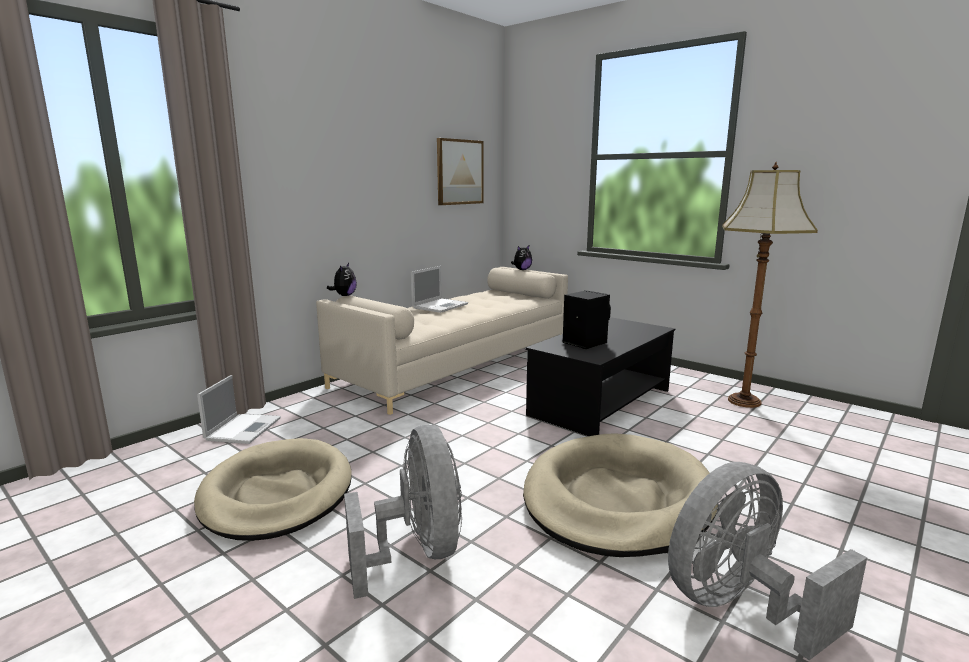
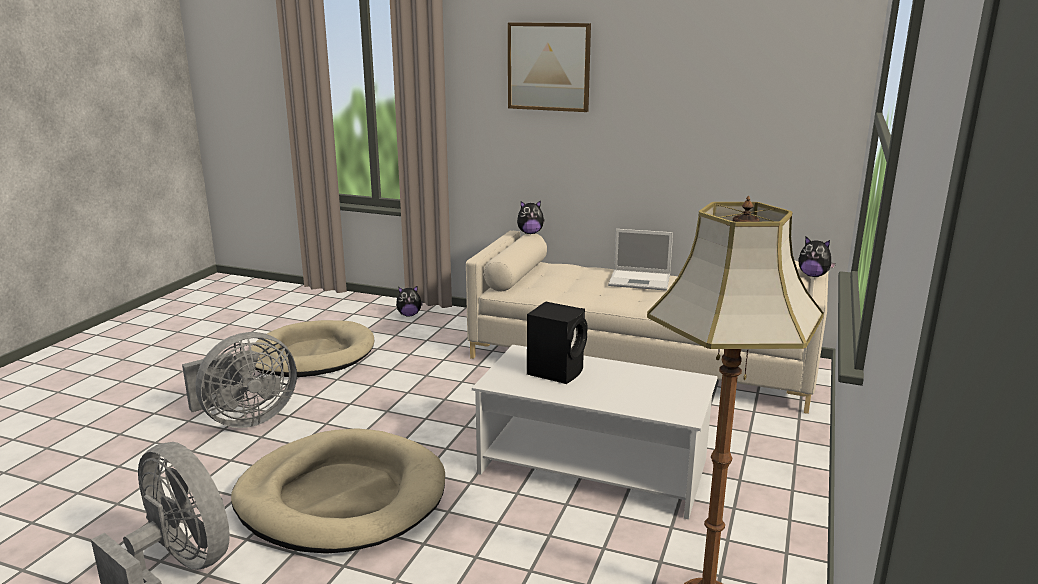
camera: 70 degrees right, 5 degrees up
laptop [197,375,281,444] -> plush toy [396,286,423,316]
picture [437,138,484,205] -> picture moved to [508,22,591,112]
black coffee table [525,317,675,436] -> white coffee table [472,345,718,519]

